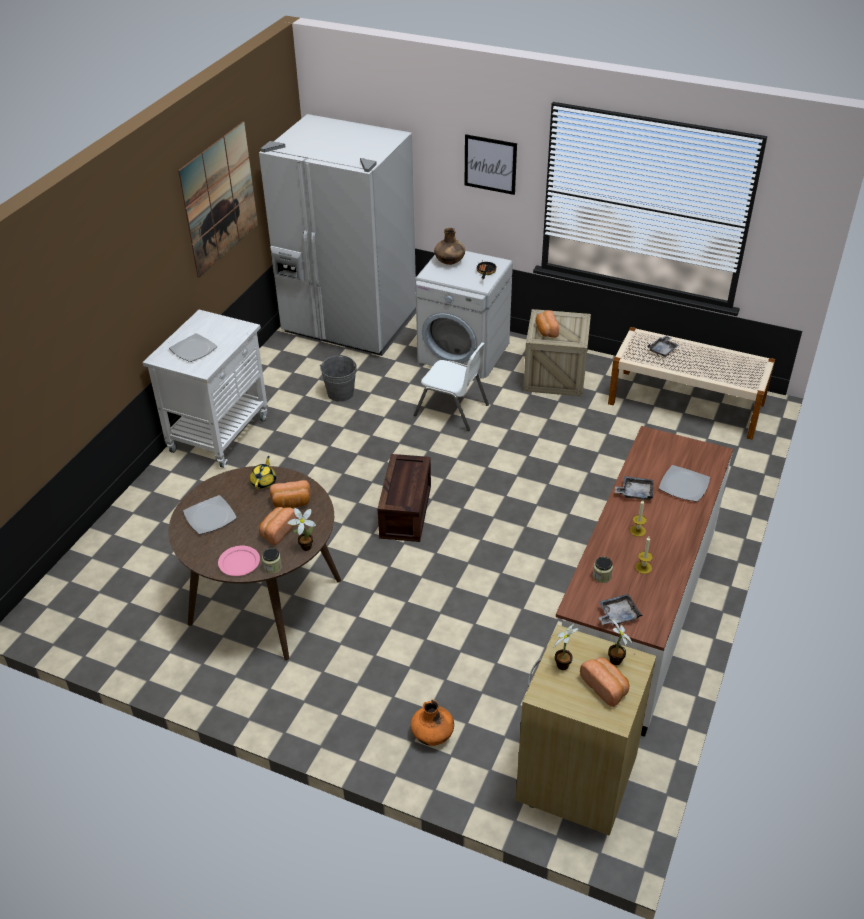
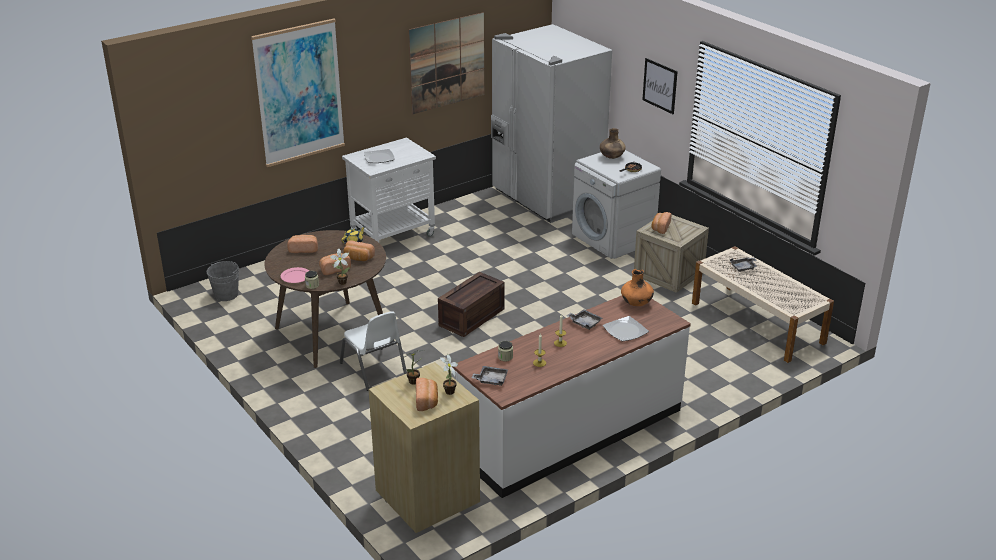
camera: 30 degrees right, 10 degrees down
plate [183,495,237,534] -> bread [287,235,318,253]
grey bucket [320,355,357,402] -> grey bucket moved to [207,261,239,301]
orange vase [411,700,454,746] -> orange vase moved to [621,269,654,306]
white chair [414,342,489,431] -> white chair moved to [340,311,407,391]
none -> picture [251,19,345,167]

